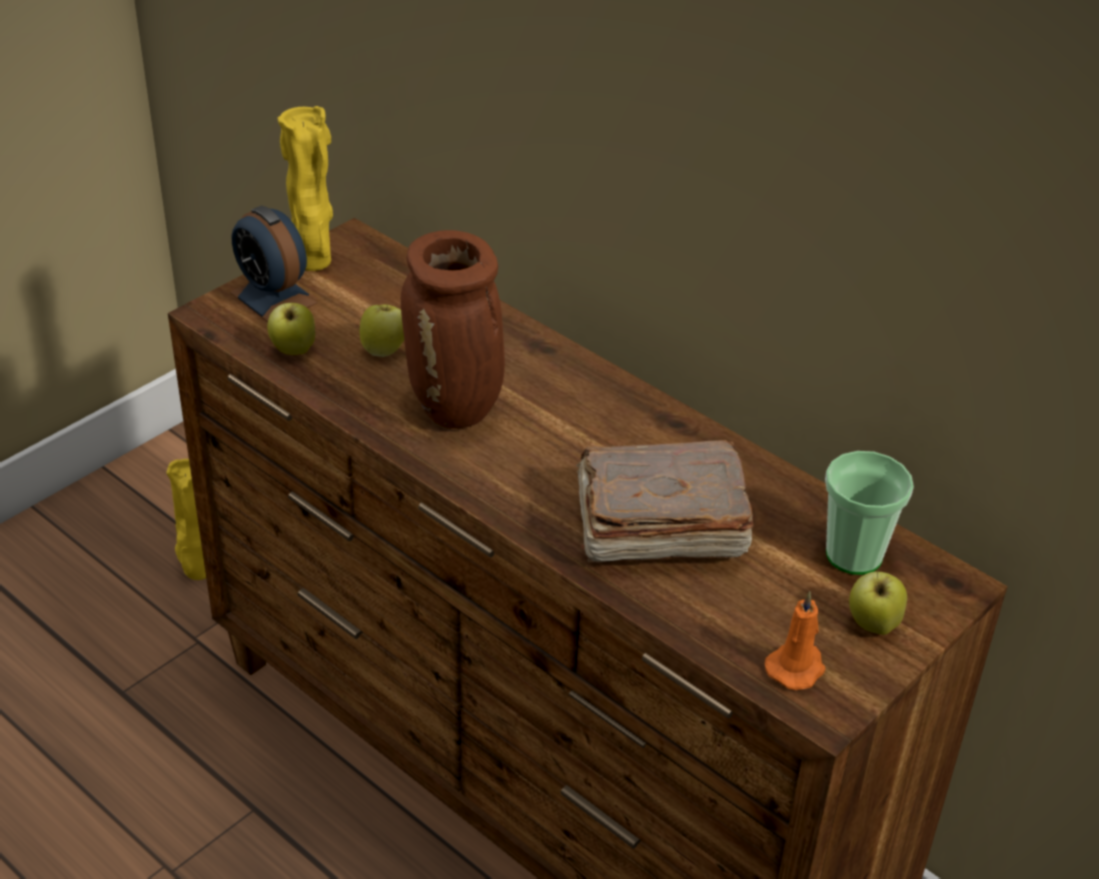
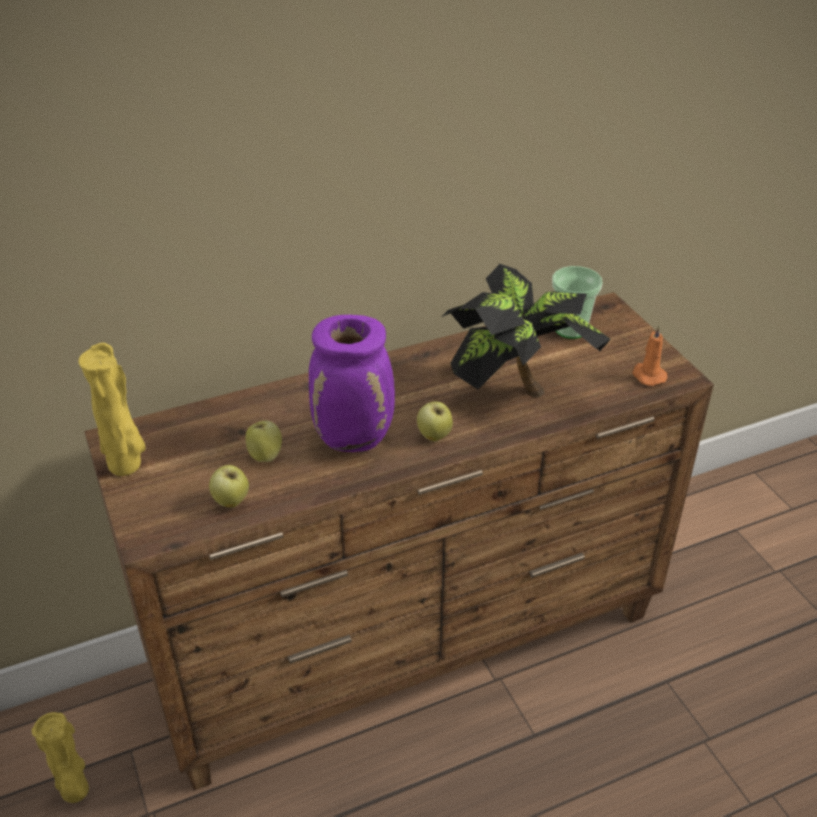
camera: 65 degrees left, 0 degrees up
alarm clock [230,206,318,322] -> none
brown vase [401,230,505,429] -> purple vase [309,315,395,452]
brown book [576,440,753,563] -> potted plant [442,264,611,397]
apple [849,569,907,635] -> apple moved to [417,401,453,441]

